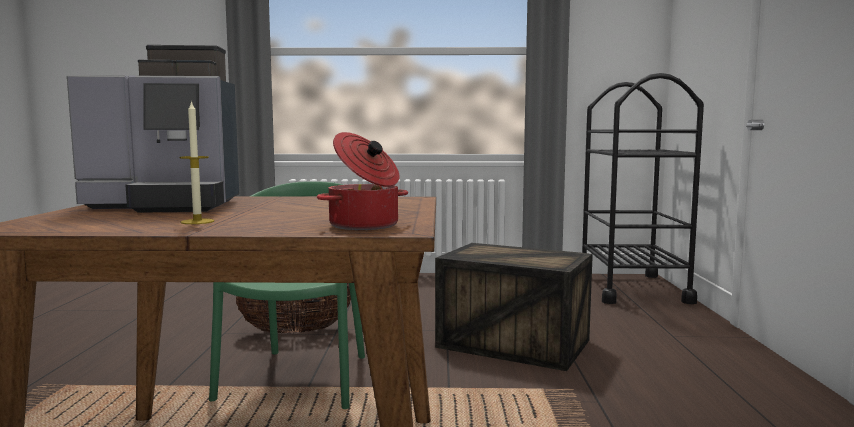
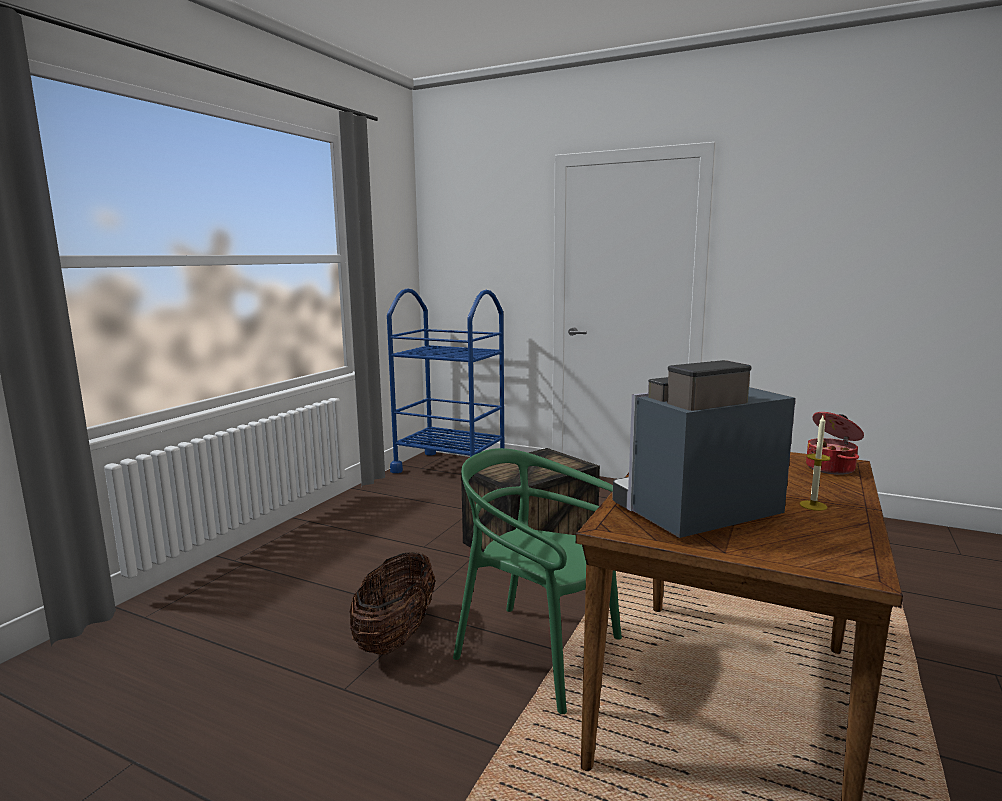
camera: 65 degrees left, 5 degrees up
coffee machine [67,45,239,213] -> coffee machine turned 135 degrees counterclockwise [612,360,795,538]
black cart [582,73,704,304] -> blue cart [387,288,504,473]

